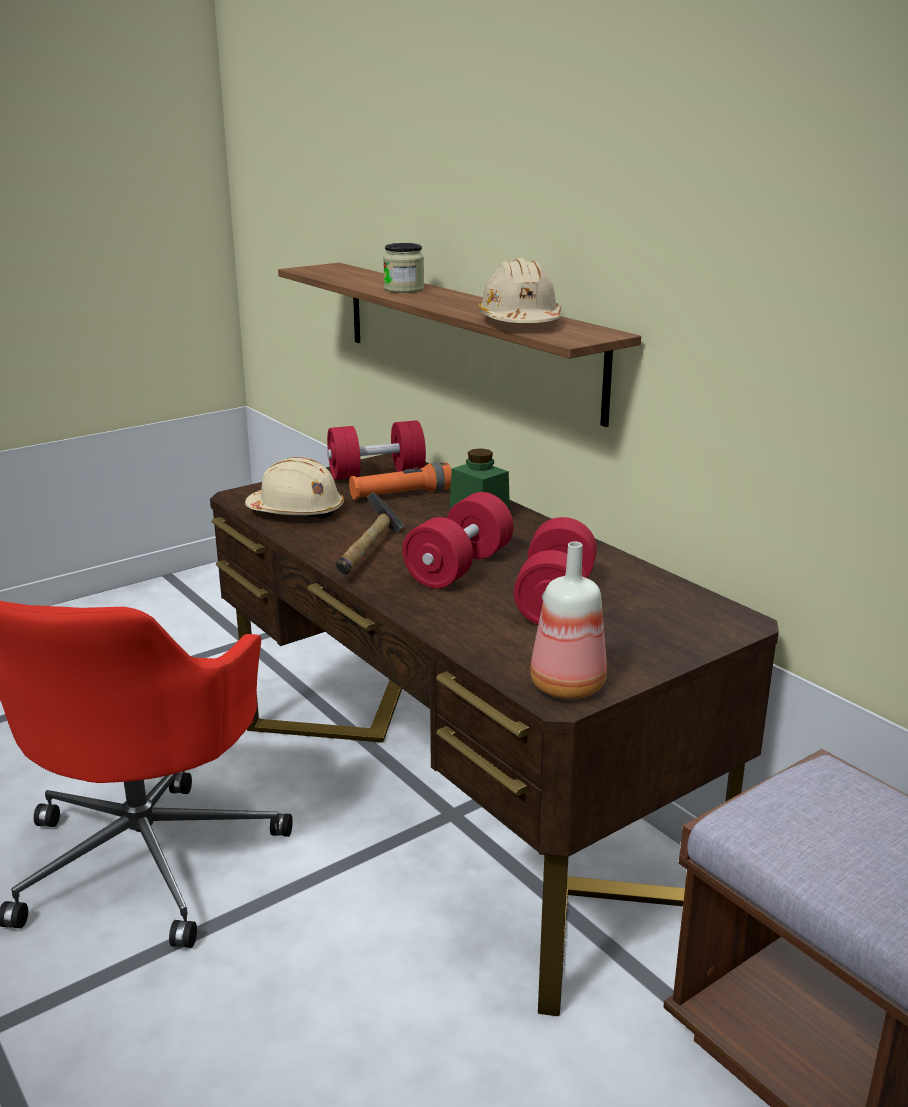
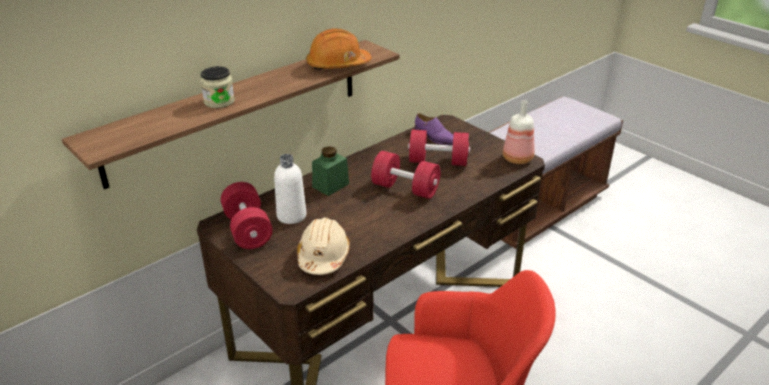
camera: 95 degrees left, 10 degrees up
hammer [335,492,404,575] -> none
orange flashlight [349,462,452,500] -> white bottle [274,154,306,224]
beige hard hat [478,258,561,323] -> orange hard hat [306,28,372,70]
none -> purple shoe [415,113,454,145]

